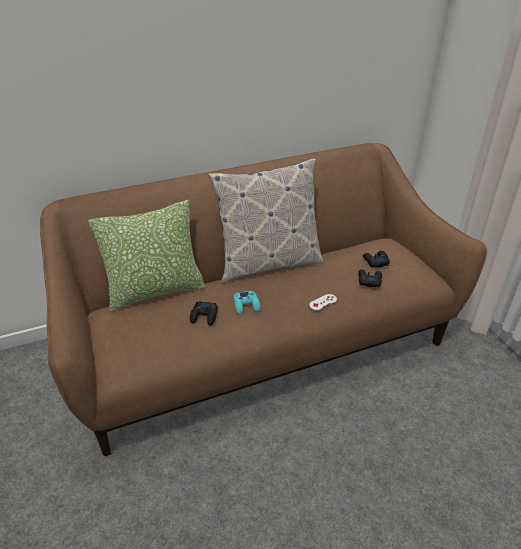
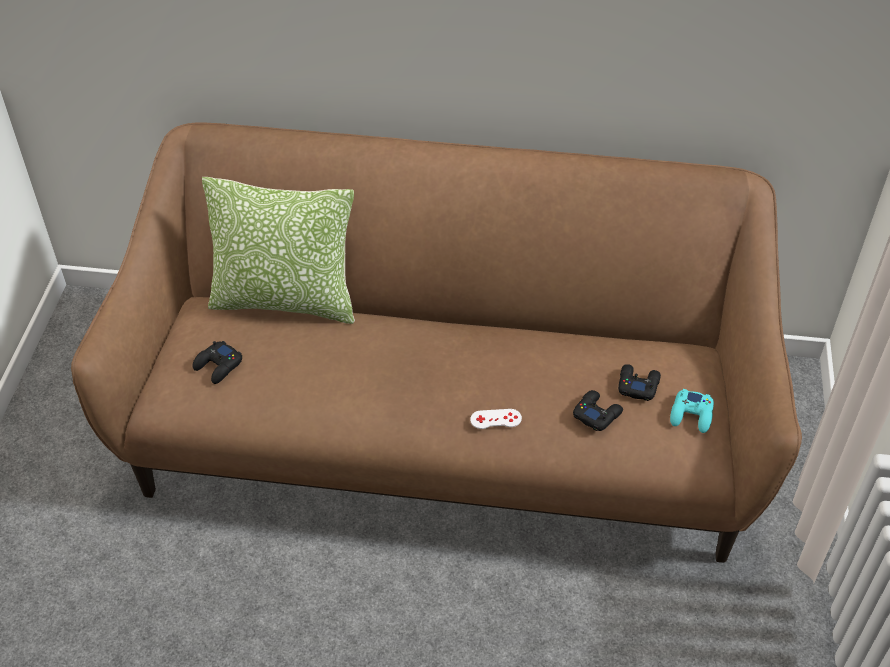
camera: 30 degrees right, 10 degrees up
black game controller [190,301,218,325] -> black game controller moved to [193,341,242,384]
pillow [208,158,323,283] -> none
turquoise game controller [234,291,260,314] -> turquoise game controller moved to [670,389,714,433]

